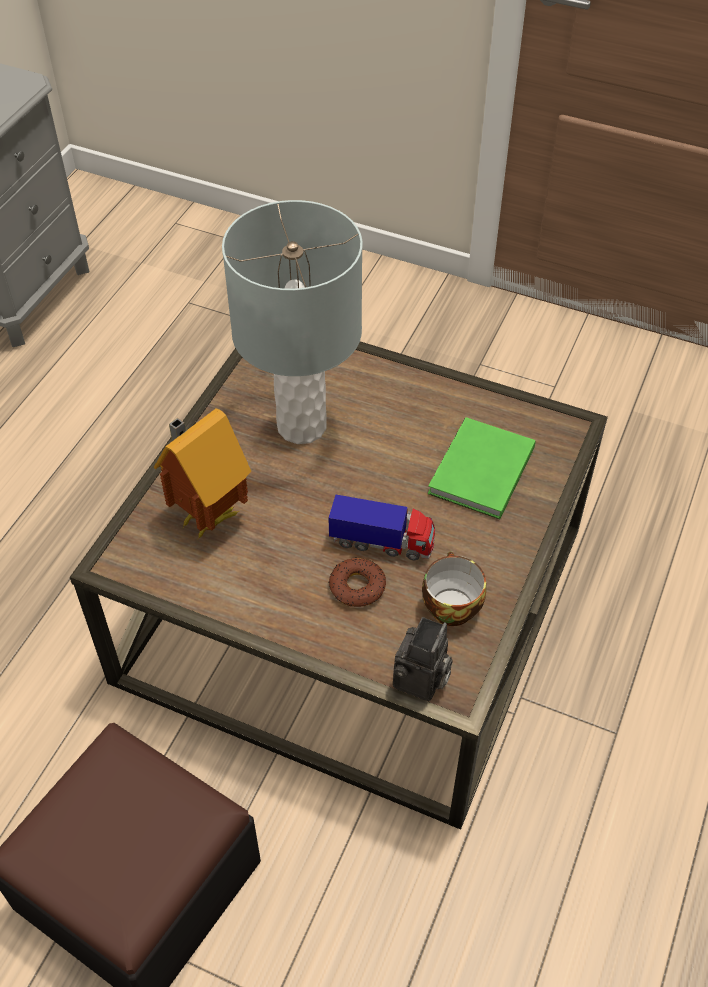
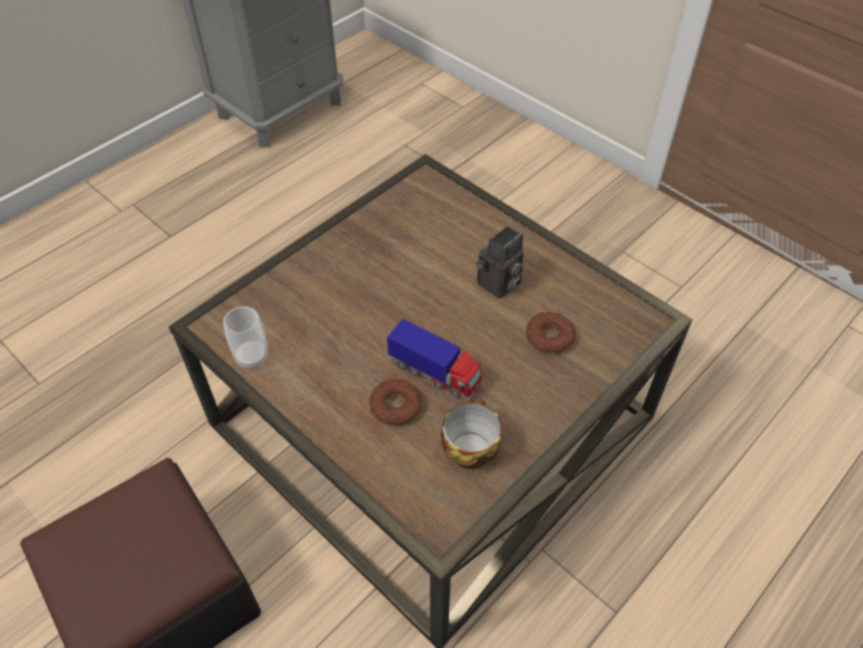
camera: 20 degrees right, 0 degrees up
toy house [153,408,251,539] -> none
grey table lamp [222,200,363,444] -> none
camera [393,617,453,701] -> camera moved to [476,226,524,299]
green book [428,417,536,519] -> donut [526,312,576,353]
none -> cup [223,306,268,369]

